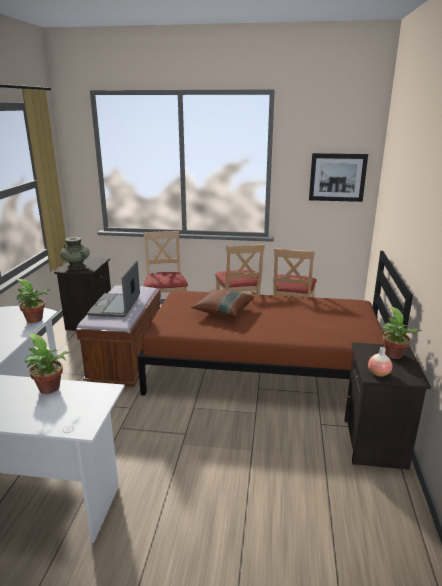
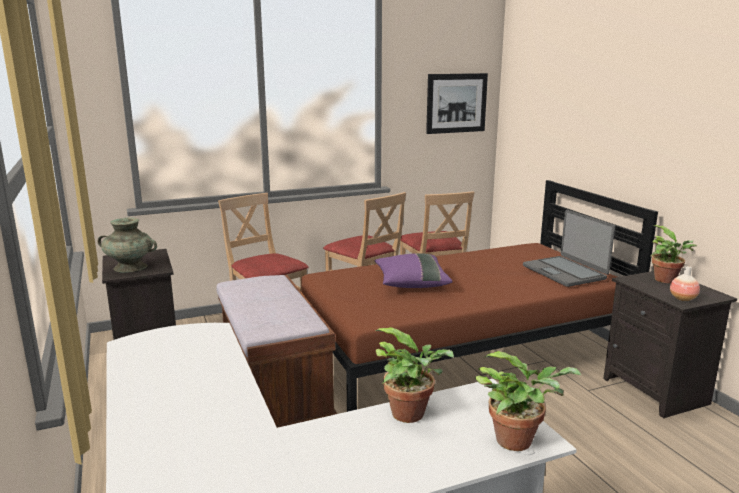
camera: 30 degrees left, 5 degrees down
potted plant [16,279,50,323] -> potted plant moved to [475,351,582,451]
laptop [87,260,140,317] -> laptop moved to [523,210,615,287]
brown pillow [191,289,254,318] -> purple pillow [375,253,453,288]

